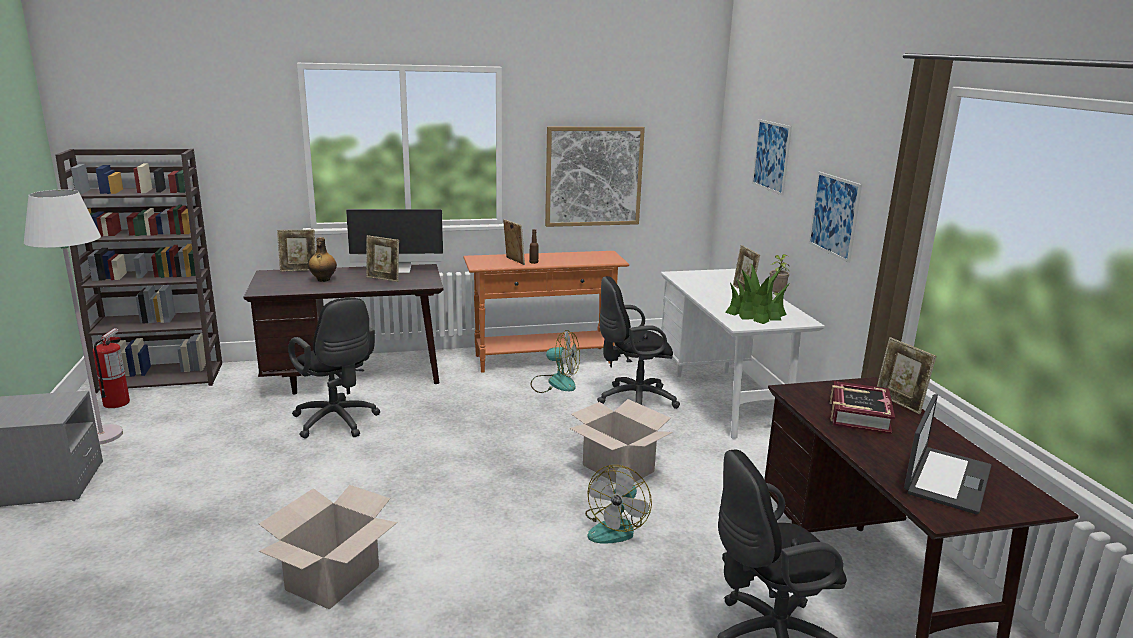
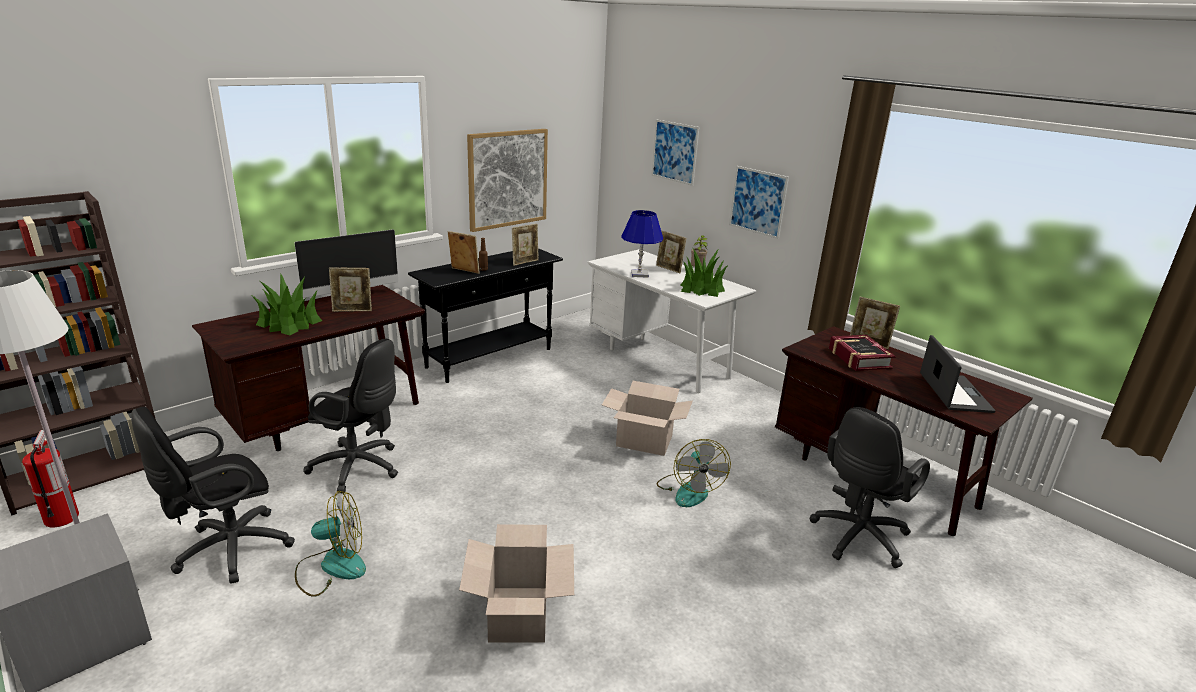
camera: 30 degrees left, 5 degrees up
picture frame [277,230,316,272] -> picture frame moved to [512,224,539,266]
bottle [308,238,337,282] -> potted plant [251,273,322,335]
orange console table [463,251,629,373] -> black console table [408,248,563,383]
fan [530,330,580,393] -> fan moved to [295,491,366,597]
black office chair [597,276,680,409] -> black office chair moved to [131,407,295,584]
none -> blue table lamp [621,210,663,278]

